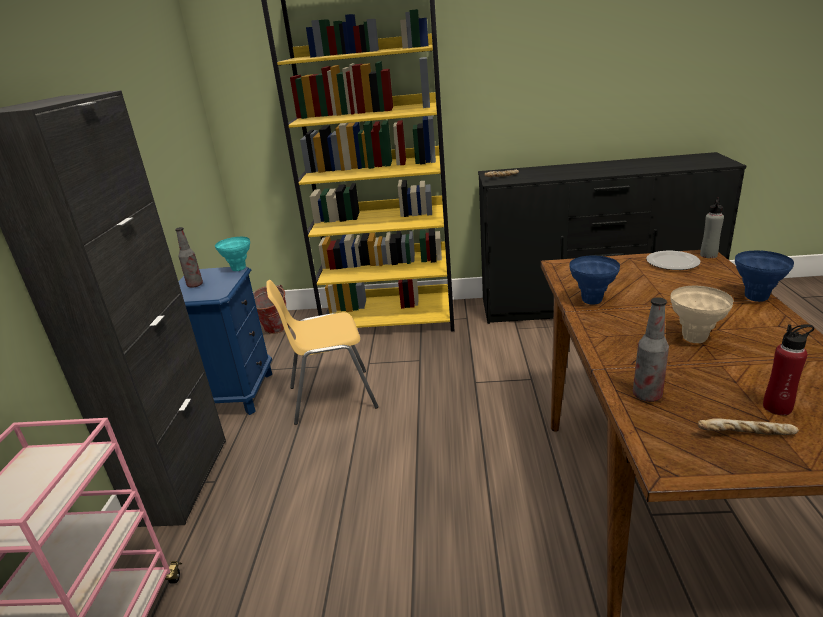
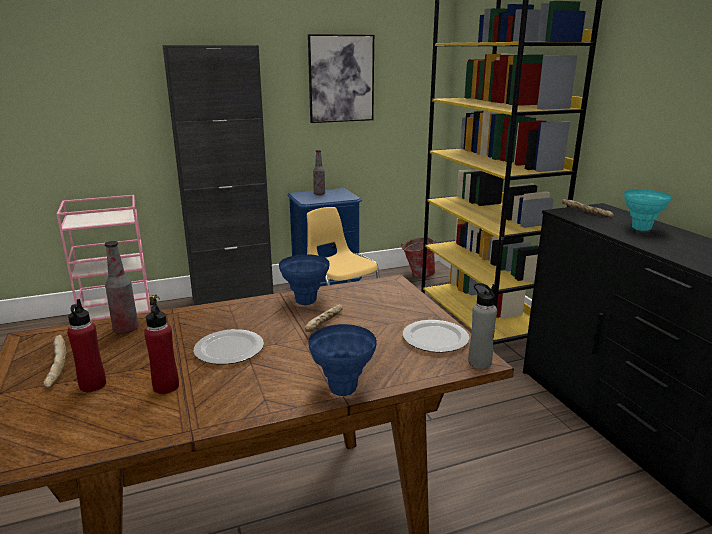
camera: 65 degrees right, 5 degrees down
turquoise vase [215,237,250,271] -> turquoise vase moved to [624,189,672,231]
beige vase [670,286,733,343] -> plate [194,329,264,365]
none -> red bottle [144,301,179,394]
none -> bread [305,305,343,332]
none -> picture [308,34,374,123]

